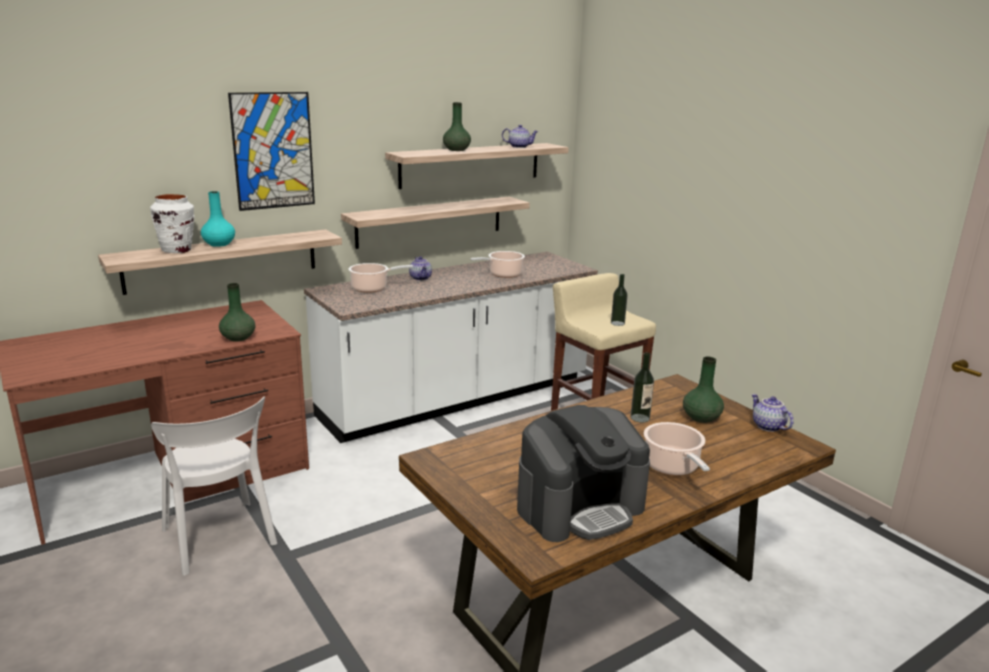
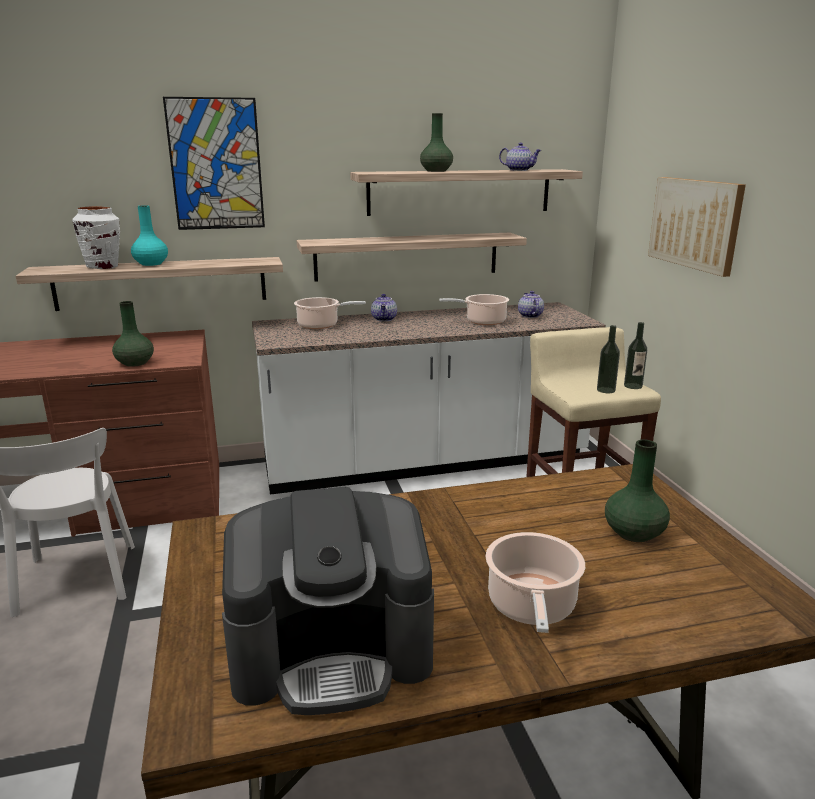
camera: 20 degrees right, 0 degrees up
bottle [631,352,654,423] -> bottle moved to [624,322,647,389]
teapot [751,394,794,432] -> teapot moved to [518,291,544,318]
none -> picture [648,177,746,277]

